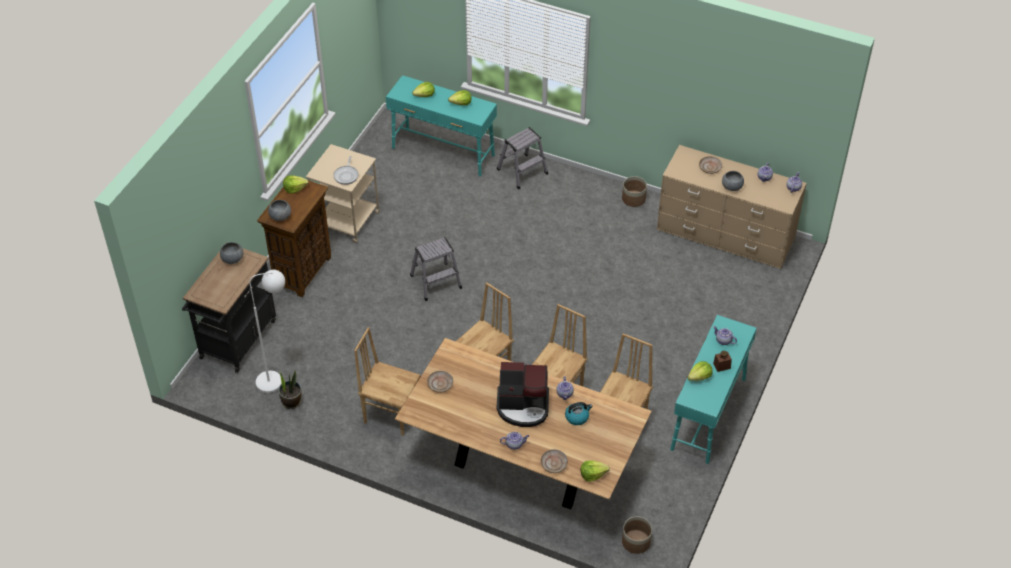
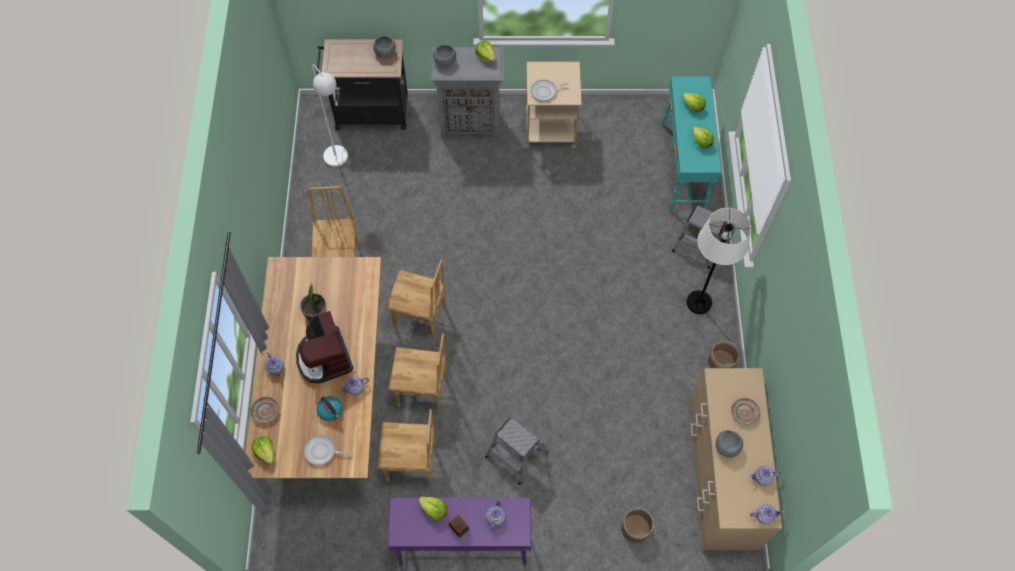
camera: 65 degrees right, 15 degrees up
brown cabinet [257,175,331,297] -> grey cabinet [431,47,503,137]
potted plant [279,371,301,409] -> potted plant moved to [300,283,326,322]
grey step ladder [410,237,462,301] -> grey step ladder moved to [485,416,549,485]
beige plate [427,371,453,393] -> none
planter [622,516,652,554] -> planter moved to [621,508,654,543]
turquoise console table [670,315,757,464] -> purple console table [388,498,531,565]
none -> frying pan [304,435,351,465]
none -> white floor lamp [686,208,751,314]

